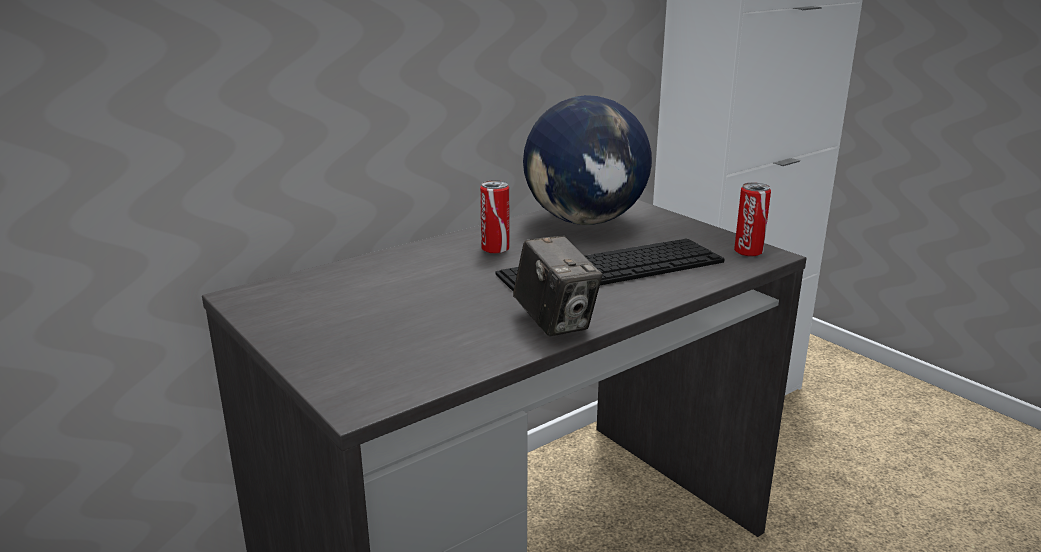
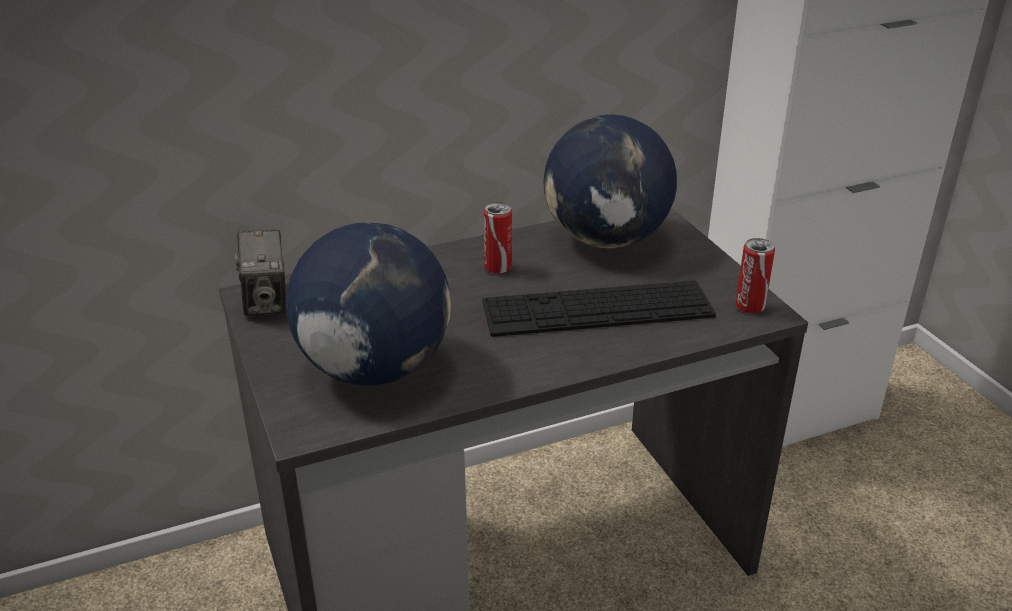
camera: 15 degrees right, 10 degrees up
camera [513,236,602,336] -> camera moved to [235,230,286,316]
none -> globe [286,222,451,386]

